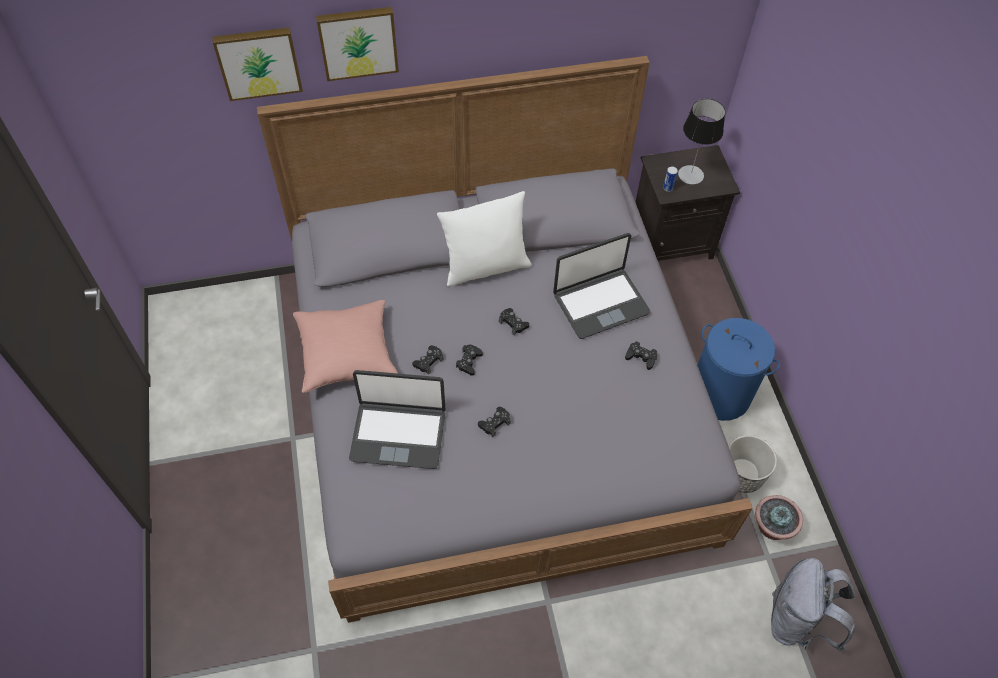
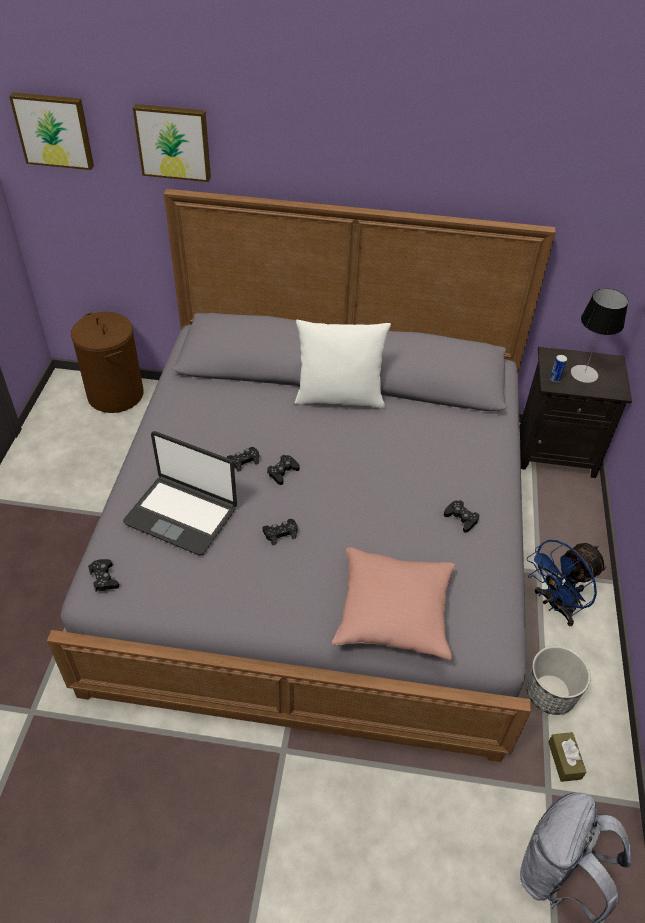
camera: 20 degrees right, 10 degrees down
pink pillow [293,300,398,393] -> pink pillow moved to [332,547,455,660]
picture [316,7,399,81] -> picture moved to [9,93,94,170]
black game controller [499,308,529,335] -> black game controller moved to [88,559,119,592]
laptop [553,233,650,339] -> none
blue laundry basket [697,318,780,421] -> blue fan [527,540,607,626]
potted plant [755,495,803,540] -> brown tissue box [548,732,586,782]
none -> brown laundry basket [71,312,143,413]

